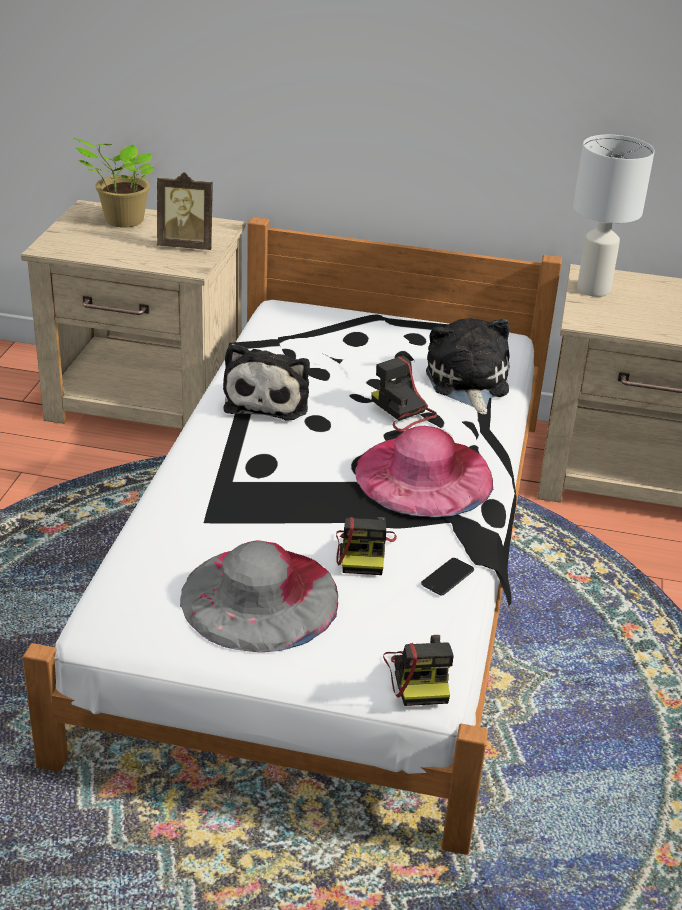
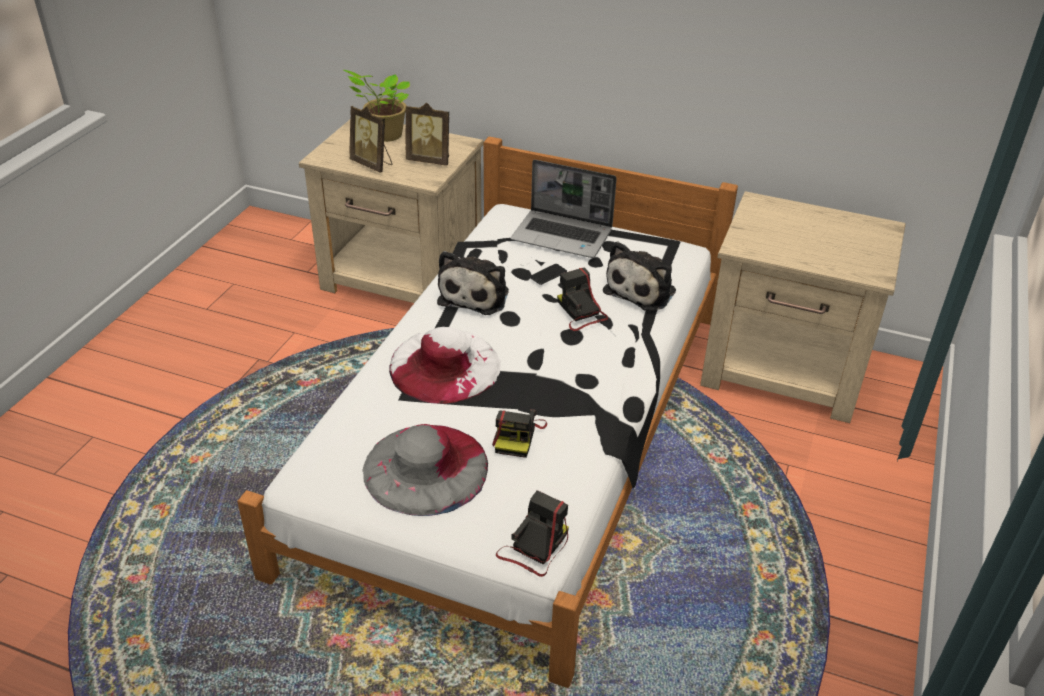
camera: 10 degrees right, 5 degrees up
pink hat [355,426,493,517] -> none
camera [383,635,454,706] -> camera turned 150 degrees counterclockwise [496,490,569,577]
phone [421,558,474,595] -> phone moved to [530,264,567,285]
plush toy [426,318,510,414] -> plush toy turned 150 degrees counterclockwise [603,241,676,311]
white table lamp [573,135,655,297] -> none
none -> picture frame [349,106,392,173]
none -> white hat [389,327,501,404]
none -> laptop [511,160,617,258]

